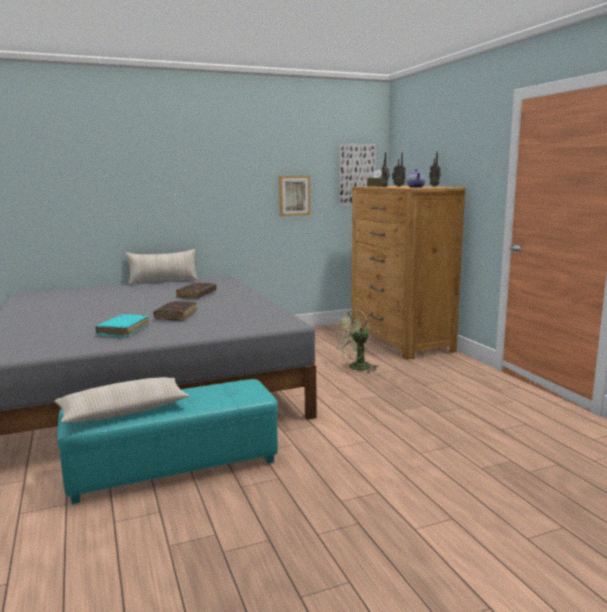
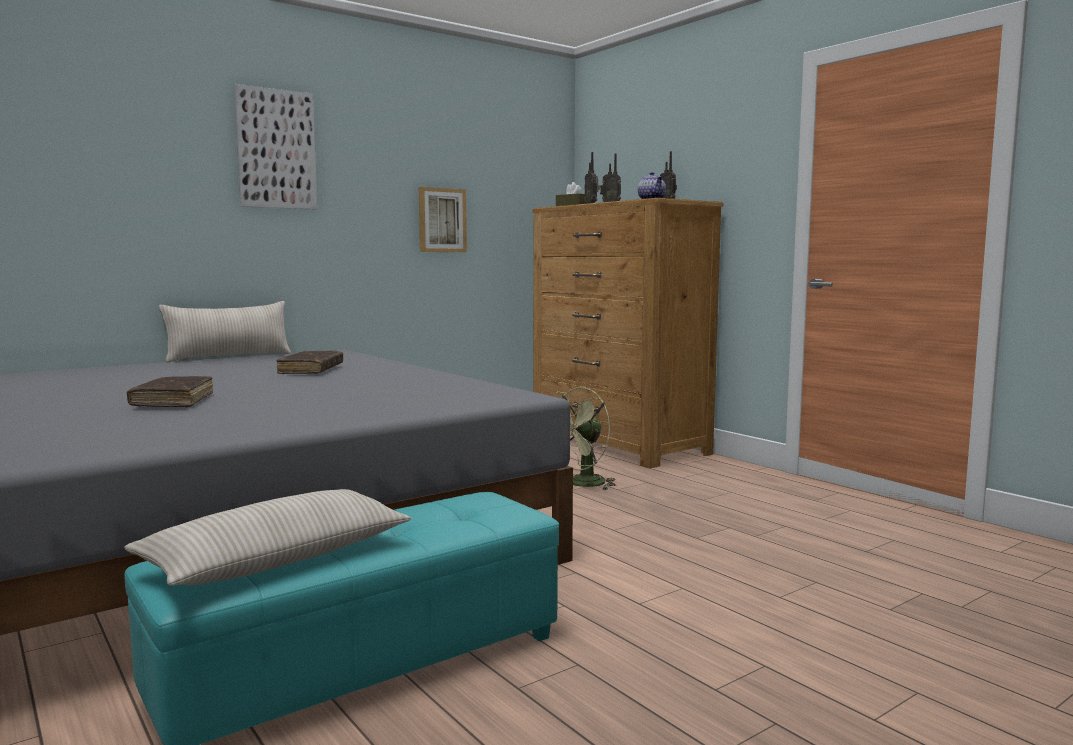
camera: 15 degrees left, 5 degrees down
turquoise book [95,314,149,337] -> none
brown book [153,301,197,321] -> brown book moved to [127,376,213,407]
picture [338,144,376,206] -> picture moved to [234,84,317,209]

